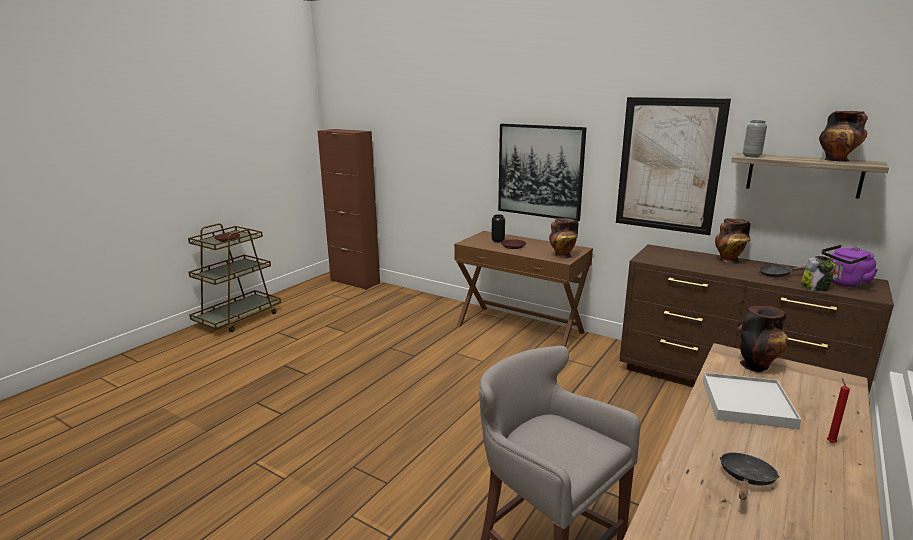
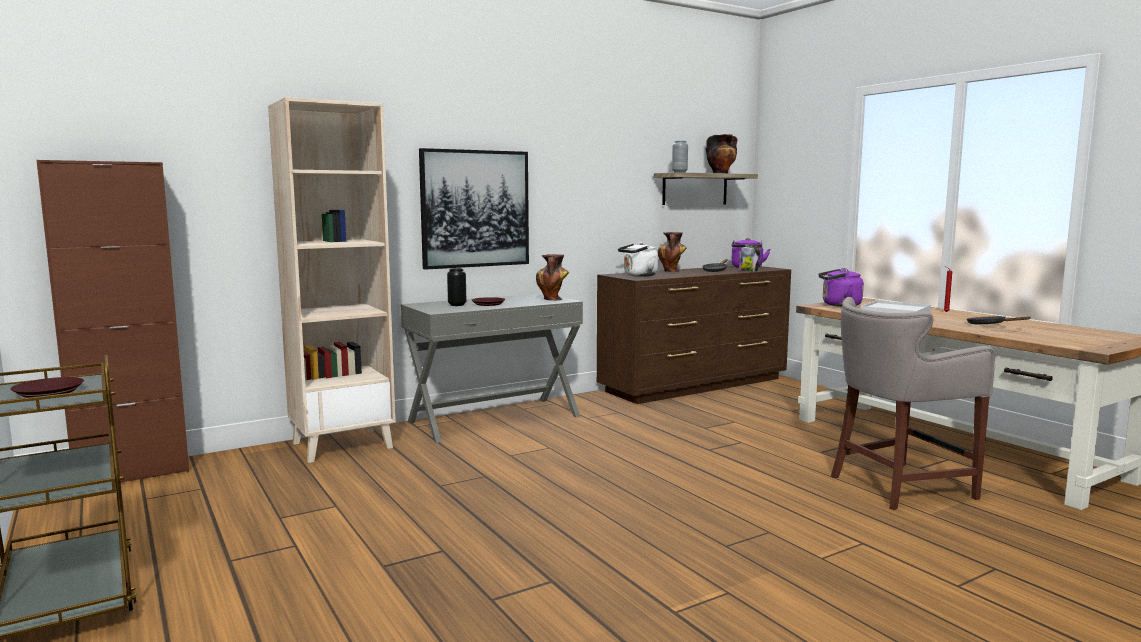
camera: 65 degrees left, 10 degrees down
brown console table [454,231,593,347] -> grey console table [401,293,583,443]
picture [616,97,731,235] -> none
vase [737,306,788,372] -> purple kettle [818,268,864,307]
none -> beige bookcase [268,97,396,463]
none -> white kettle [618,242,658,277]

